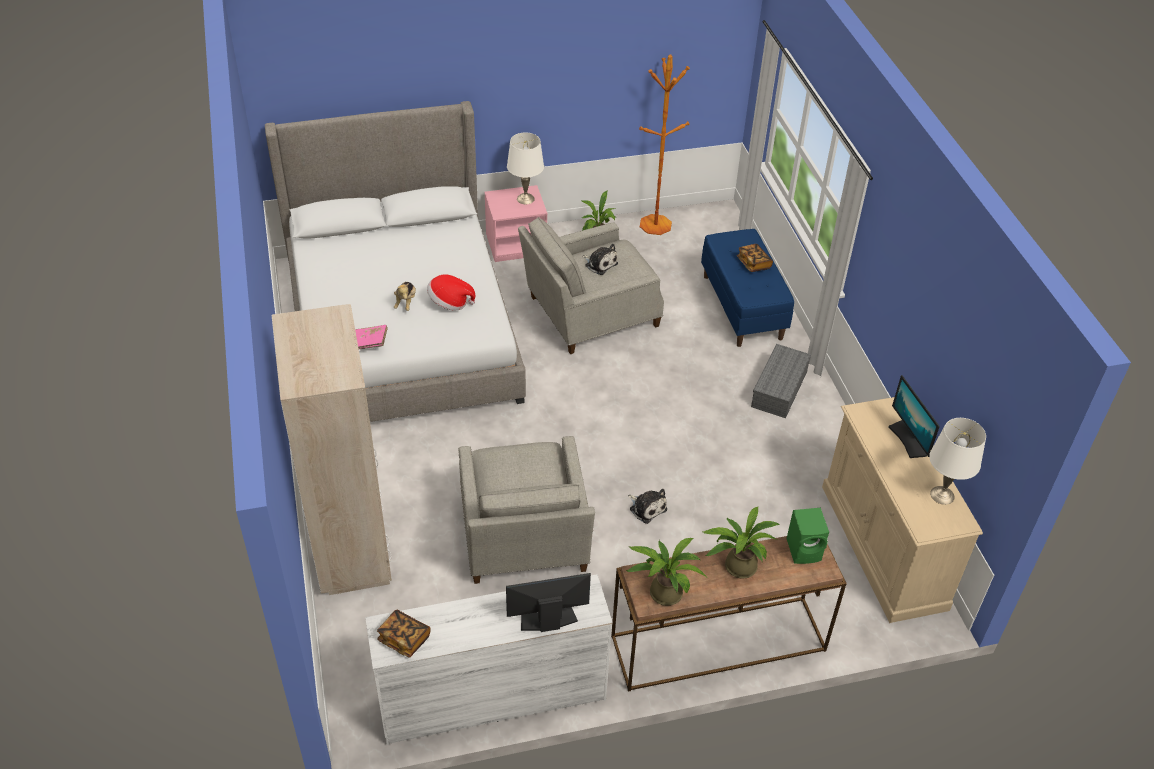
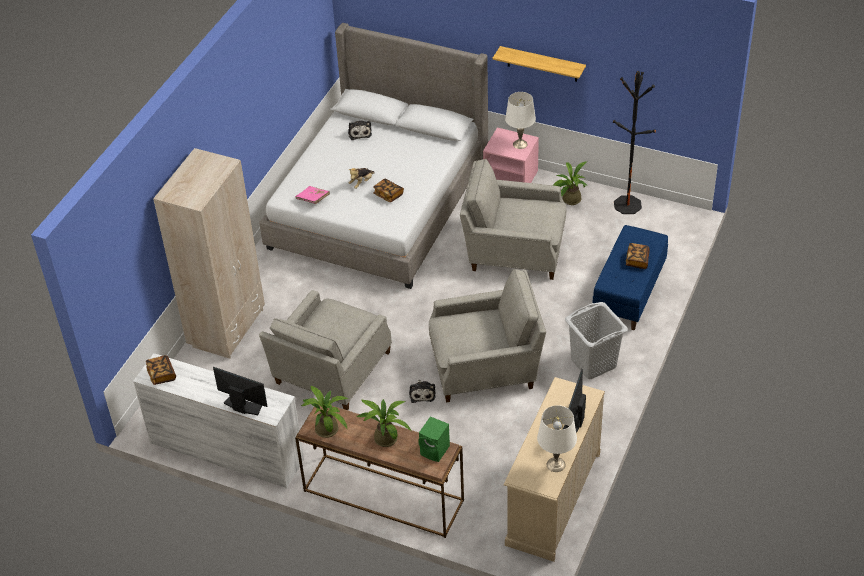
camera: 40 degrees right, 0 degrees up
hat [427,274,475,311] -> book [373,179,404,202]
plush toy [582,244,618,275] -> plush toy moved to [348,121,372,140]
orange clothes rack [639,54,690,235] -> black clothes rack [613,71,656,214]
grey storage box [751,344,811,418] -> grey laundry basket [565,302,628,379]
none -> grey armchair [429,269,546,403]
none -> shelf [492,46,586,82]

